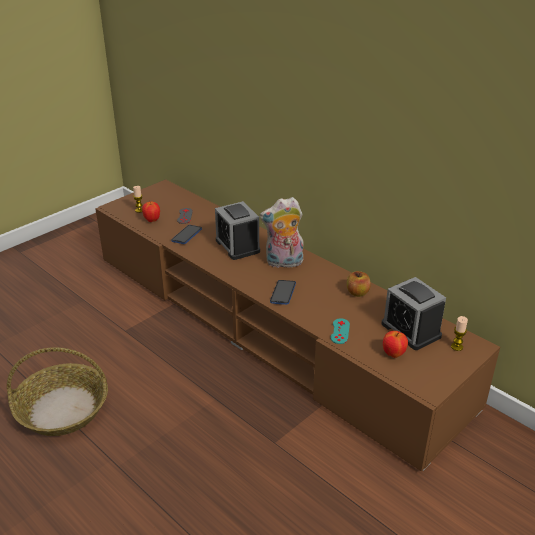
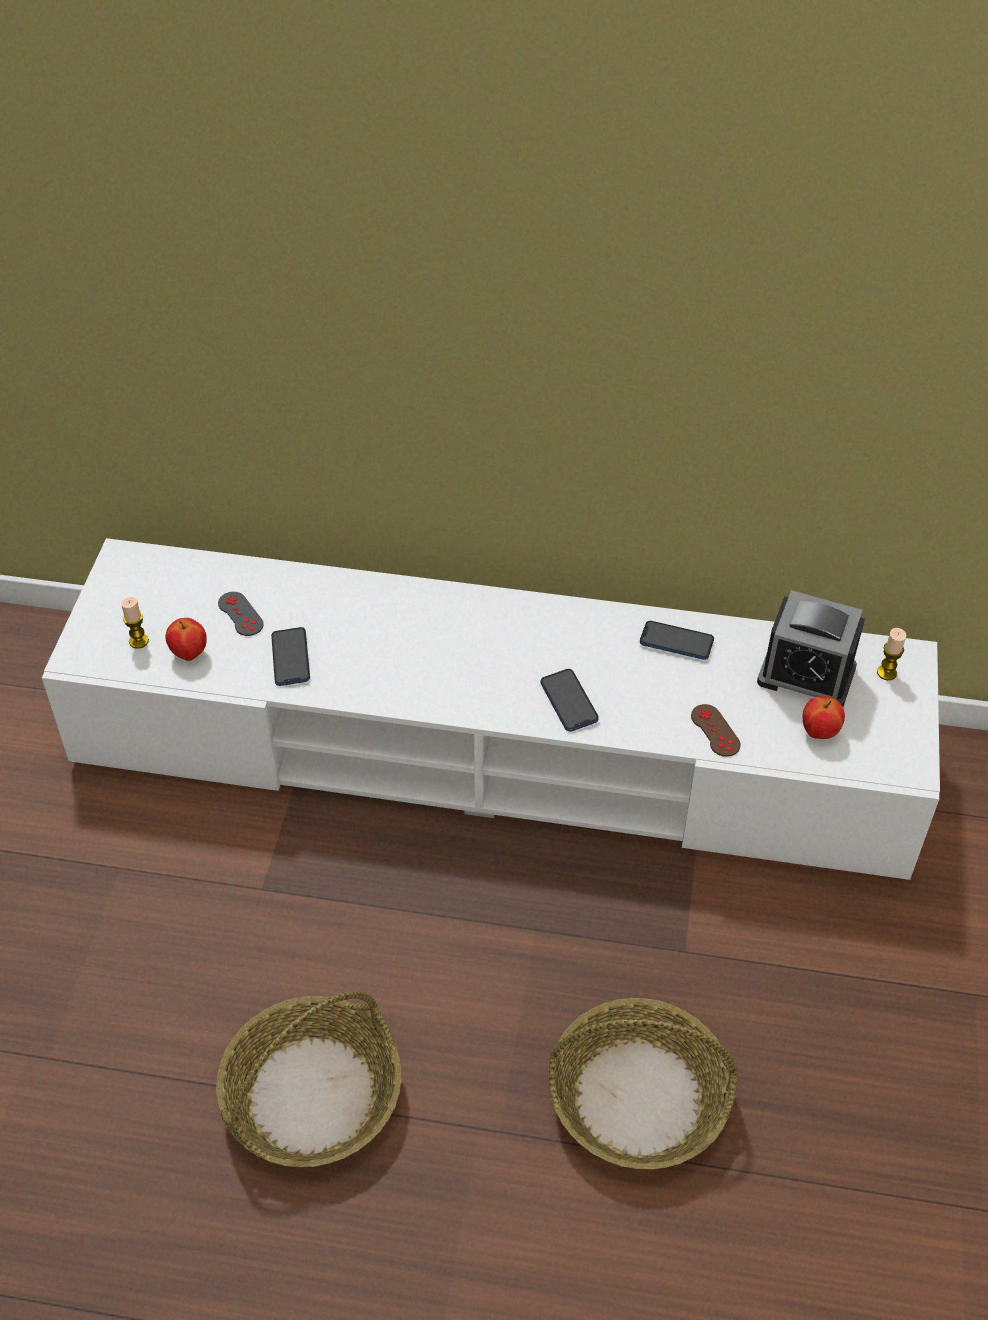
camera: 35 degrees left, 15 degrees up
brown tv stand [95,179,500,471] -> white tv stand [42,538,940,880]
alarm clock [215,201,260,260] -> none
plush toy [260,197,304,268] -> none
turquoise game controller [331,318,350,344] -> brown game controller [691,704,741,757]
apple [347,271,371,297] -> phone [640,621,714,660]
none -> basket [549,998,738,1170]

